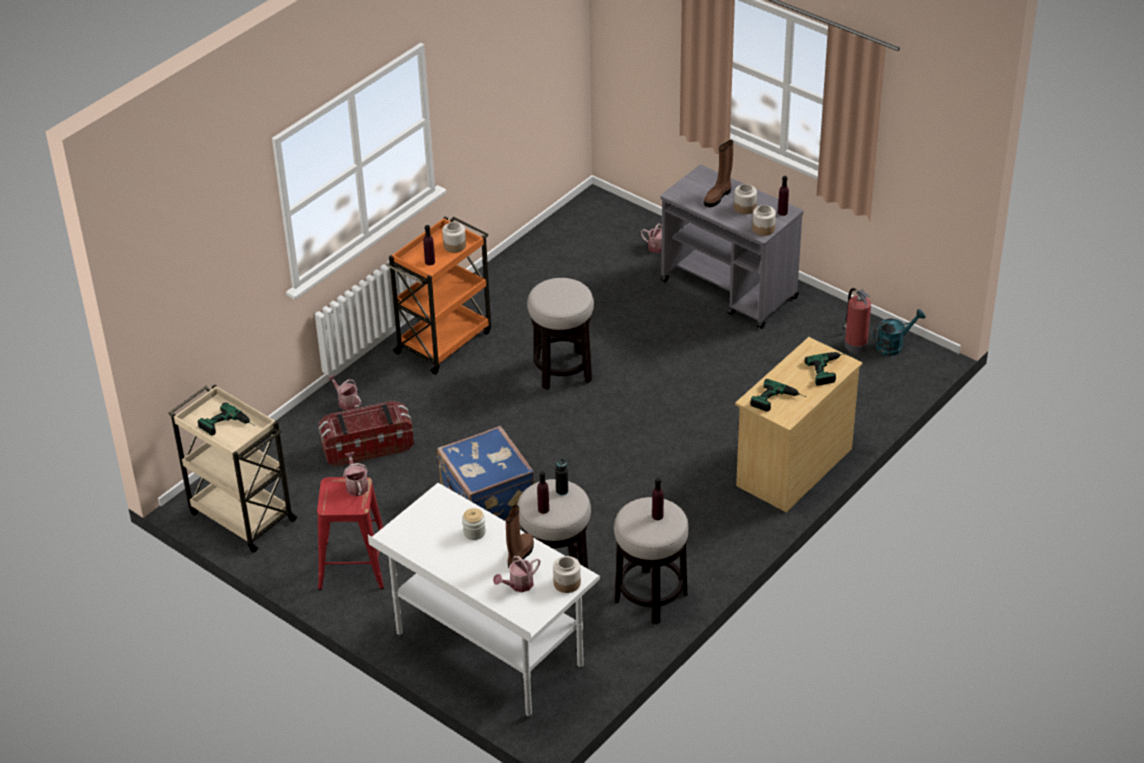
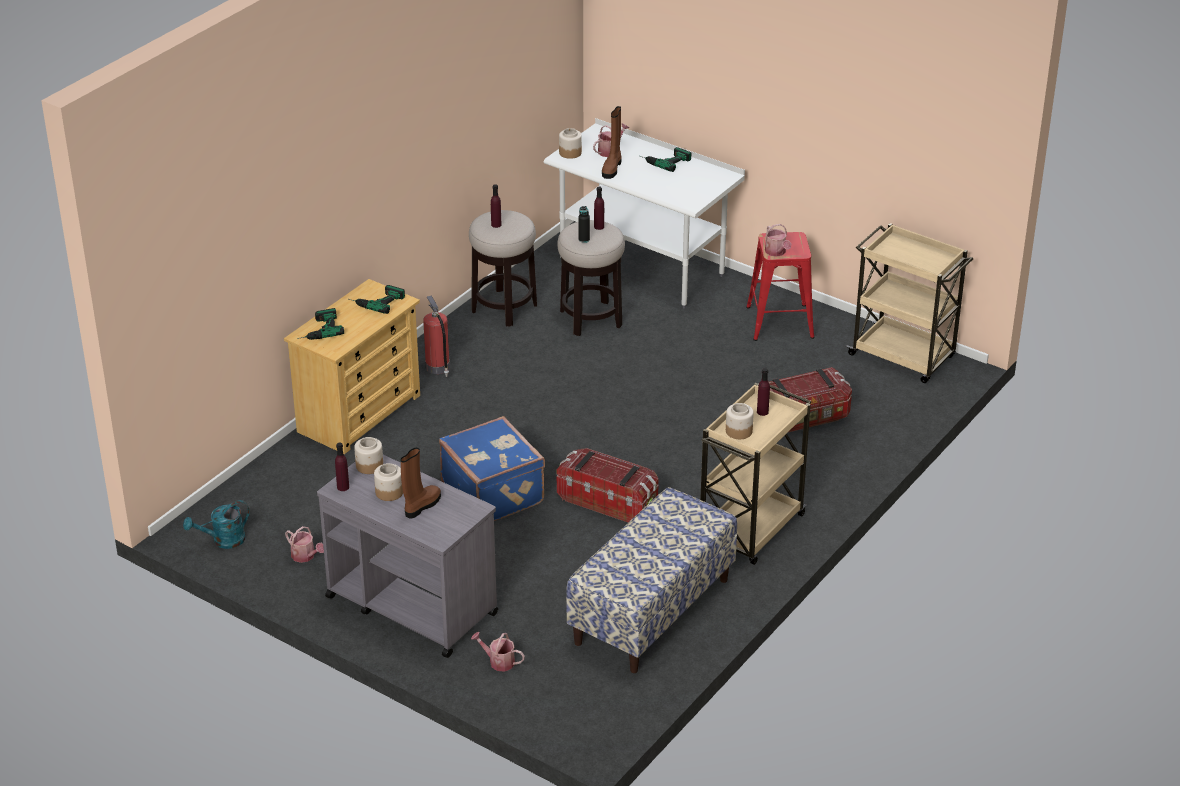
camera: 175 degrees right, 5 degrees down
power drill [198,402,255,435] -> power drill moved to [640,147,691,172]
watering can [327,374,362,410] -> watering can moved to [285,526,324,563]
orange cart [386,217,491,375] -> beige cart [700,383,811,565]
blue suitcase [437,426,534,521] -> blue suitcase moved to [439,416,545,521]
jar [462,508,486,540] -> none
stool [527,278,594,390] -> storage box [556,448,659,523]
fire extinguisher [844,288,871,353] -> fire extinguisher moved to [423,296,450,377]
none -> bench [566,487,737,673]

